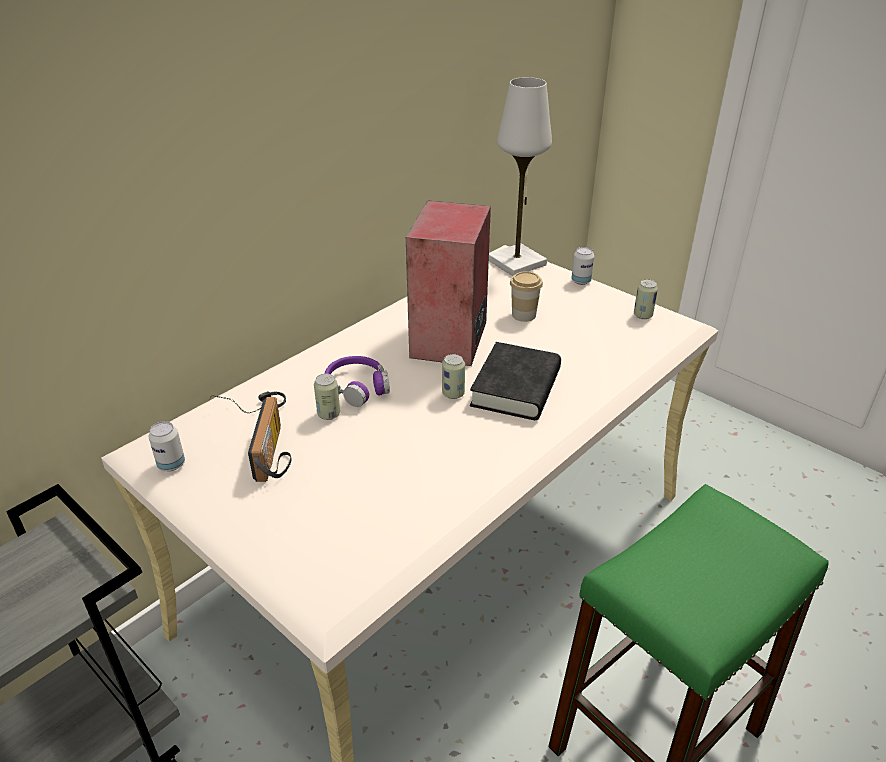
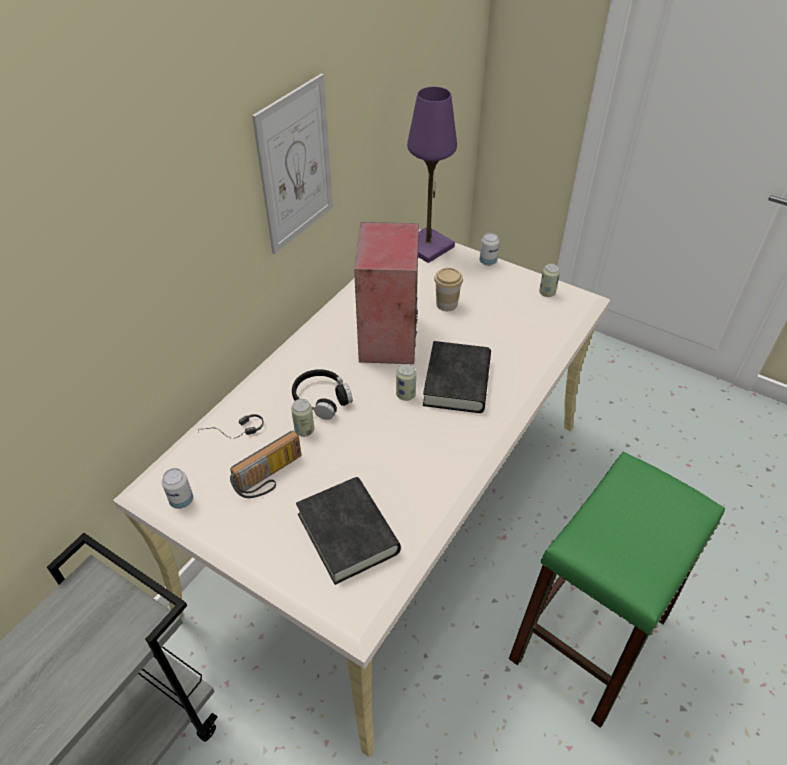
camera: 10 degrees left, 10 degrees up
radio [248,397,292,482] -> radio turned 60 degrees clockwise [230,430,301,498]
purple headphones [324,356,390,407] -> black headphones [292,369,353,420]
white table lamp [489,77,552,276] -> purple table lamp [407,87,457,263]
none -> picture [252,74,333,254]
none -> black book [296,477,401,585]

